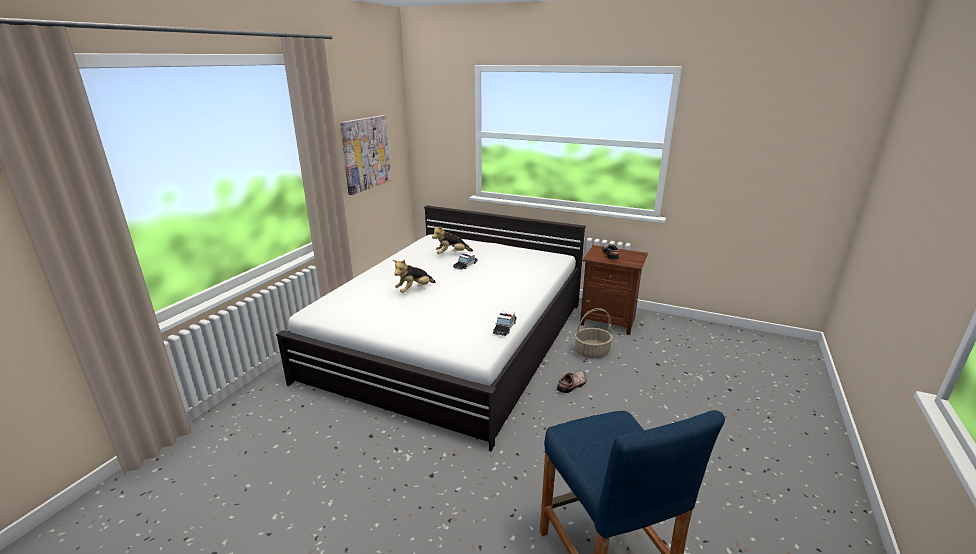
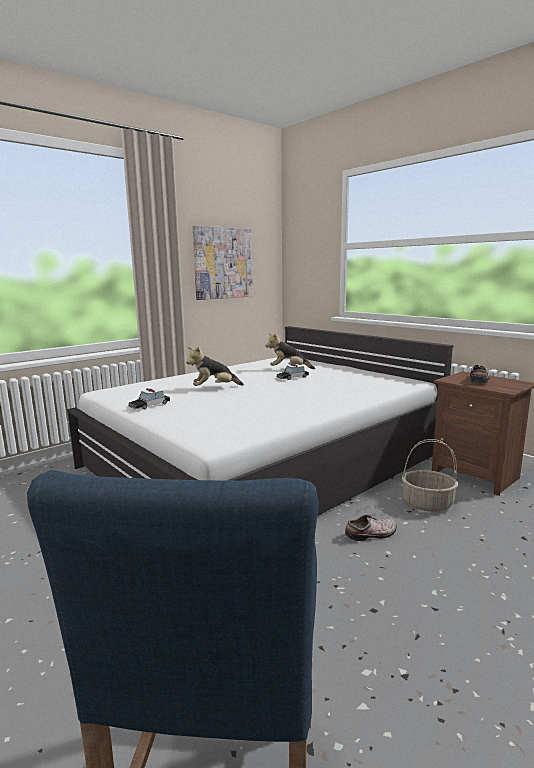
camera: 25 degrees right, 10 degrees down
toy car [493,311,516,336] -> toy car moved to [128,388,170,409]

